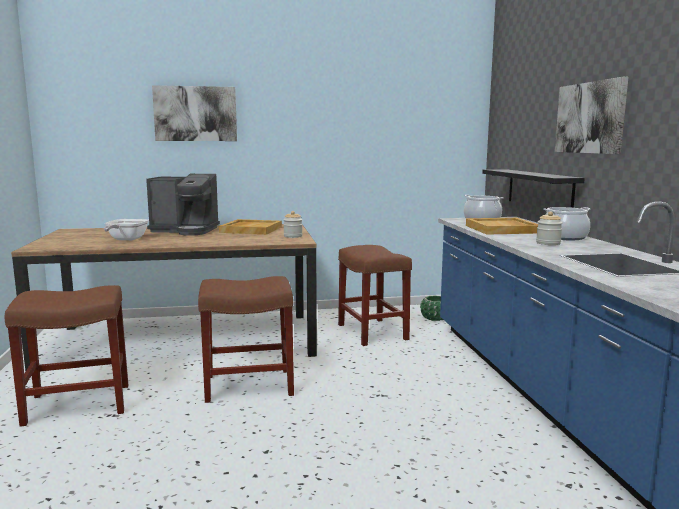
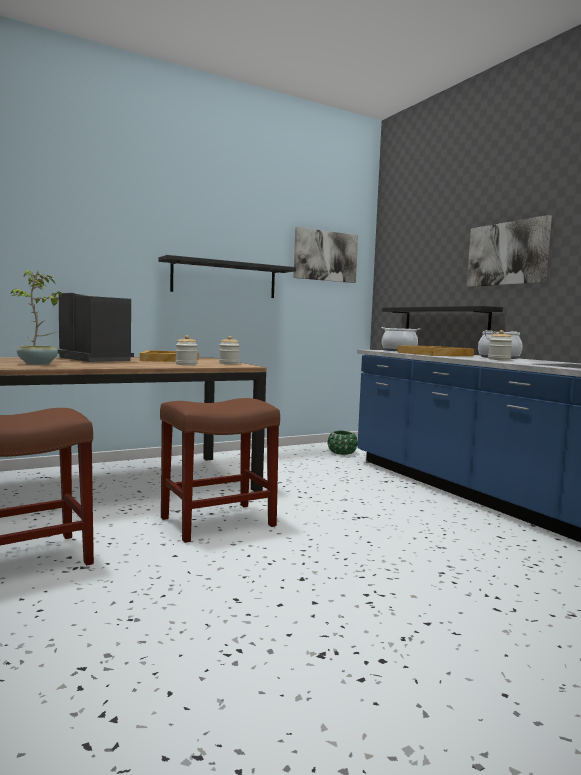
camera: 20 degrees left, 5 degrees down
frying pan [104,219,149,240] -> potted plant [11,270,62,365]
coffee machine [146,174,220,236] -> coffee machine turned 120 degrees counterclockwise [57,293,134,362]
picture [152,85,237,141] -> picture moved to [293,227,358,283]
brown stool [338,245,412,346] -> none
none -> black shelf [158,255,296,298]
none -> jar [176,335,198,365]

